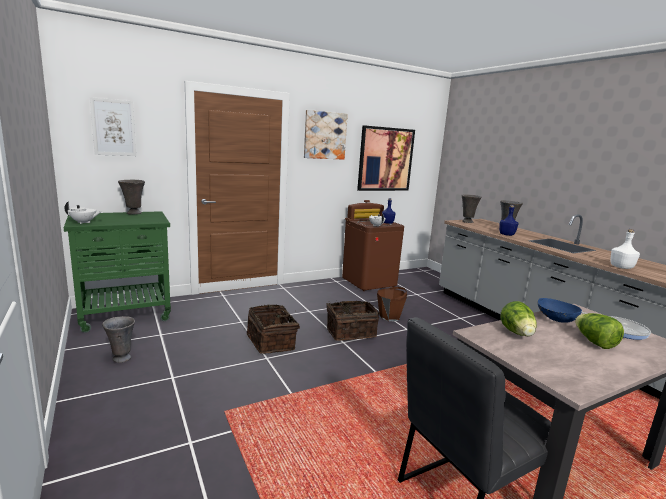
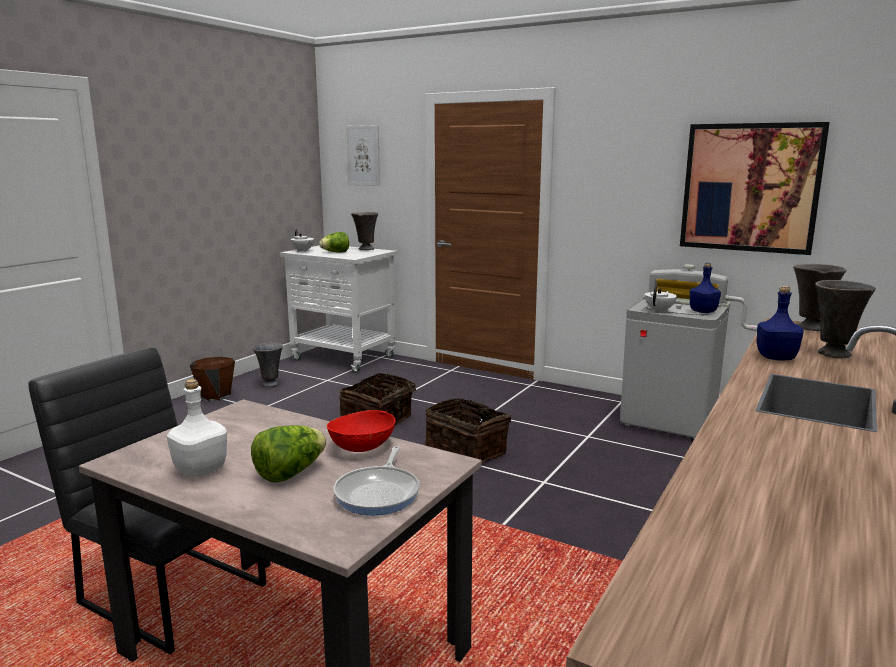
camera: 60 degrees right, 0 degrees up
green cart [64,211,171,333] -> white cart [280,245,397,373]
picture [304,110,348,160] -> none
brown washing machine [342,200,404,291] -> grey washing machine [620,264,757,439]
brown bucket [377,287,407,321] -> brown bucket moved to [190,357,235,401]
lettuce [501,301,537,337] -> lettuce moved to [319,232,349,253]
blue bowl [537,298,582,323] -> red bowl [327,410,395,452]
white bottle [610,229,640,269] -> white bottle moved to [167,379,227,477]

